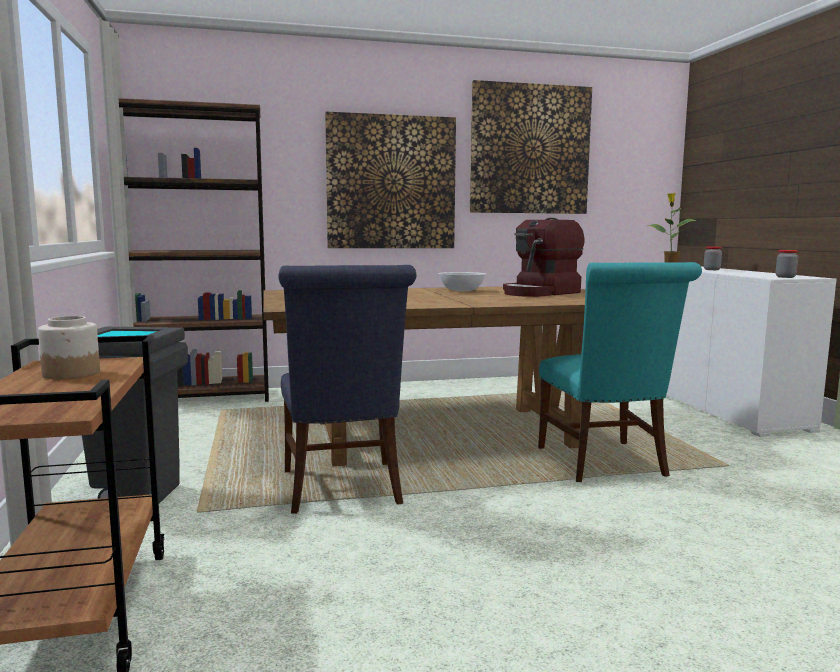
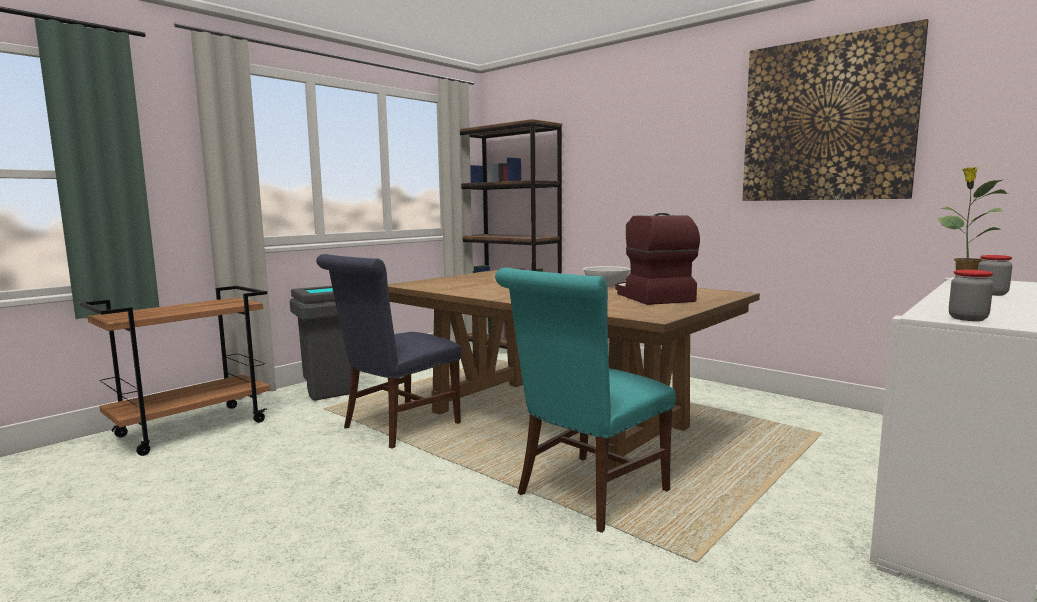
camera: 55 degrees right, 0 degrees up
jar [38,316,100,380] -> none
picture [325,112,456,248] -> none
coffee machine [503,218,585,297] -> coffee machine turned 60 degrees clockwise [615,213,700,305]

